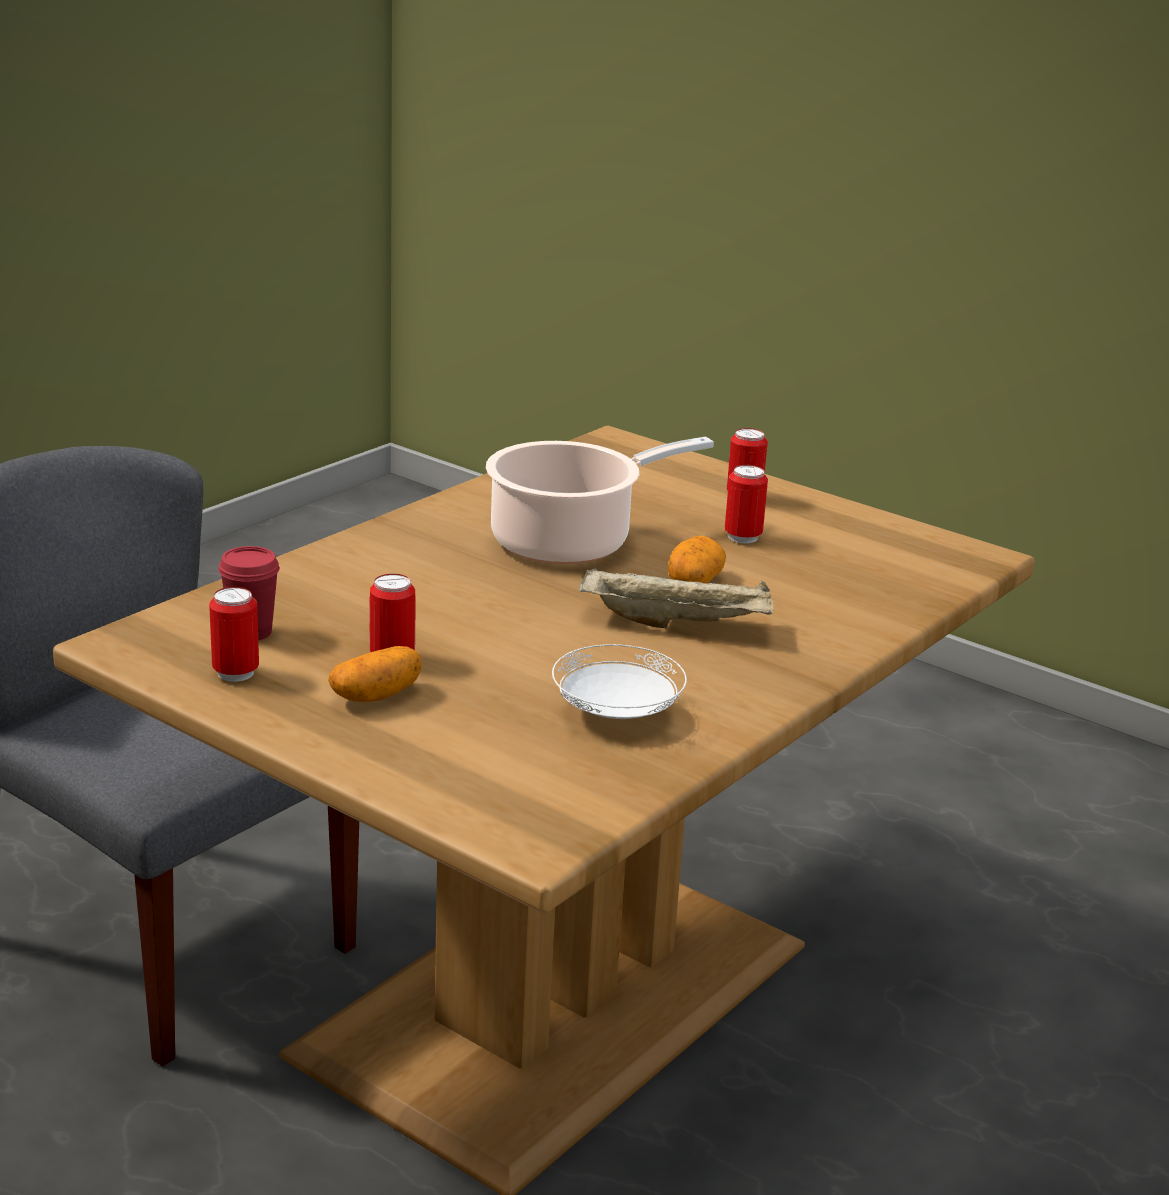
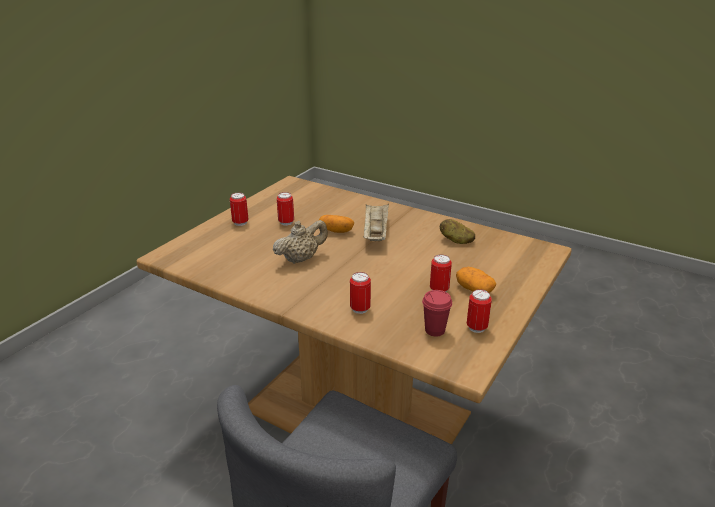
camera: 95 degrees left, 5 degrees up
cooking pot [486,437,714,564] -> beige teapot [273,220,328,264]
white plate [552,644,687,719] -> potato [440,219,475,244]
none -> can [350,272,371,314]

